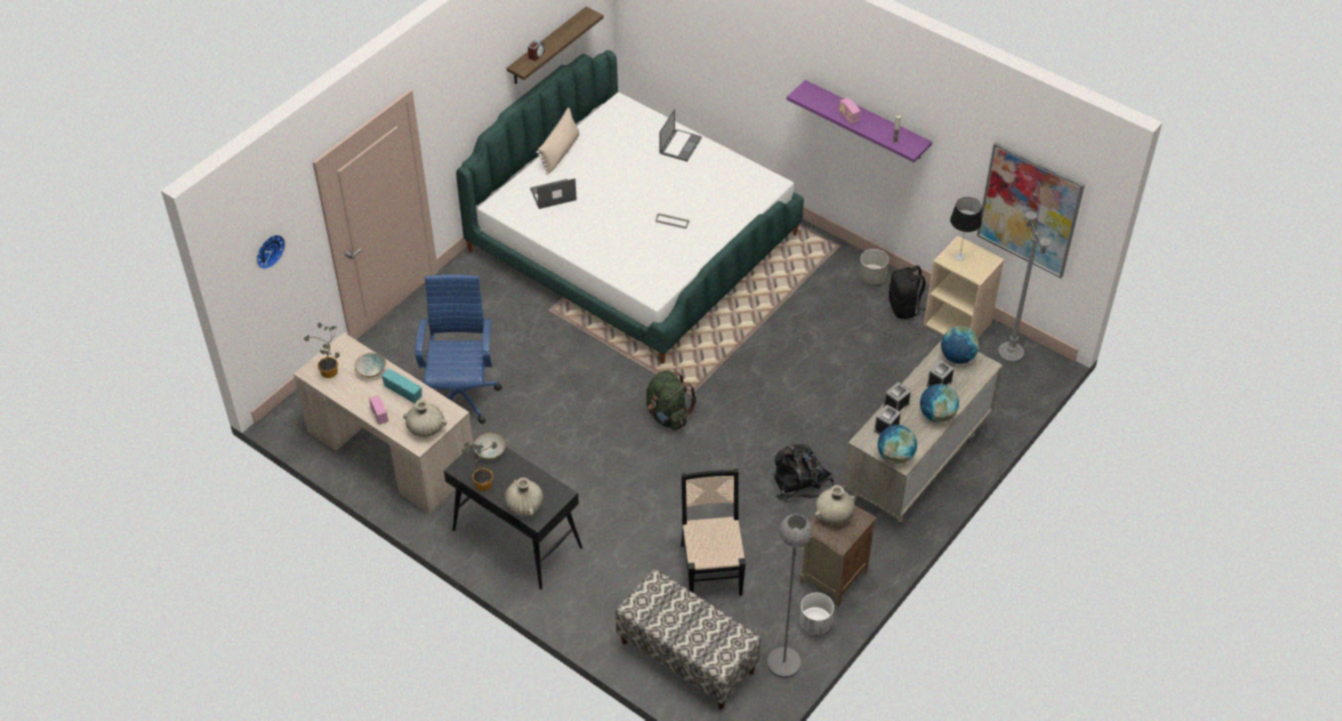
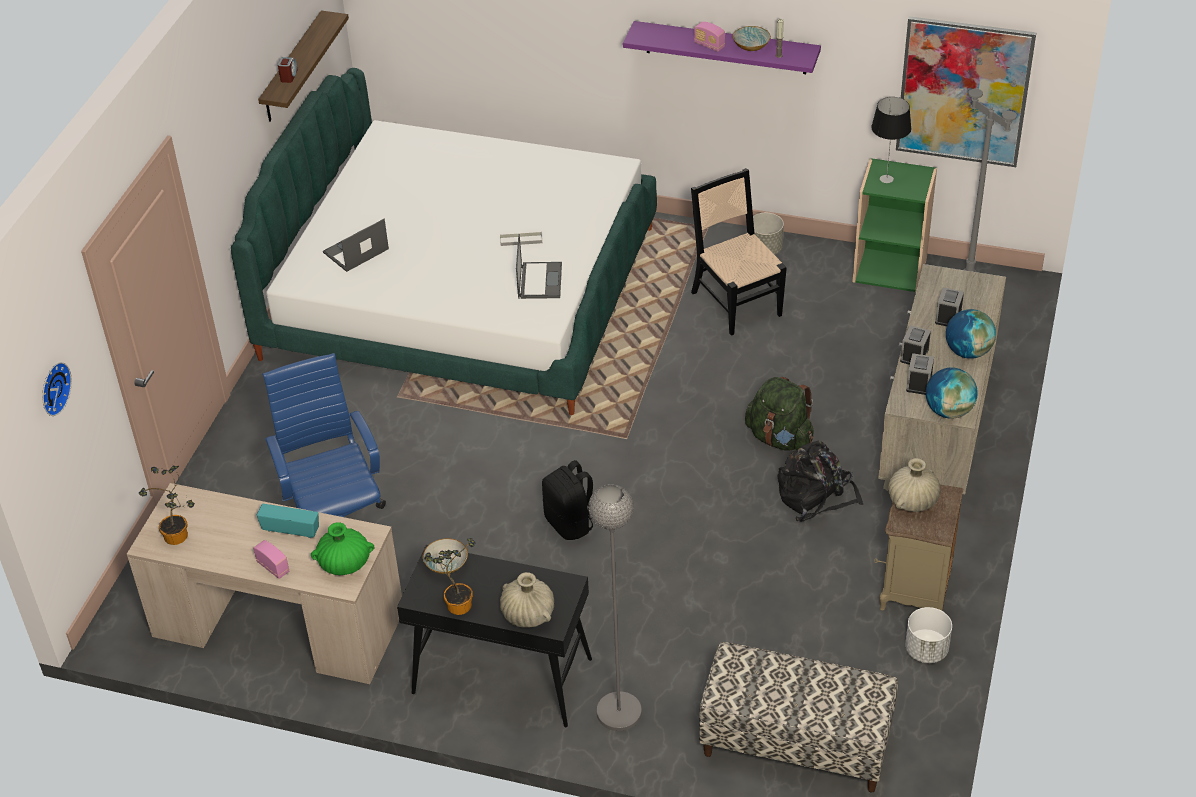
camera: 20 degrees left, 5 degrees down
bowl [355,353,386,377] -> bowl moved to [733,26,771,51]
beige vase [403,400,447,437] -> green vase [311,522,374,575]
beige pillow [536,108,579,174] -> none
green backpack [646,370,697,431] -> green backpack moved to [745,377,813,451]
laptop [659,109,702,161] -> laptop moved to [516,234,562,299]
chair [681,469,746,596] -> chair moved to [691,168,787,336]
grey floor lamp [767,514,813,678] -> grey floor lamp moved to [588,484,642,731]
black backpack [889,265,926,319] -> black backpack moved to [542,460,593,540]
beige bookcase [923,236,1004,338] -> green bookcase [852,158,937,292]
globe [941,326,979,364] -> none

